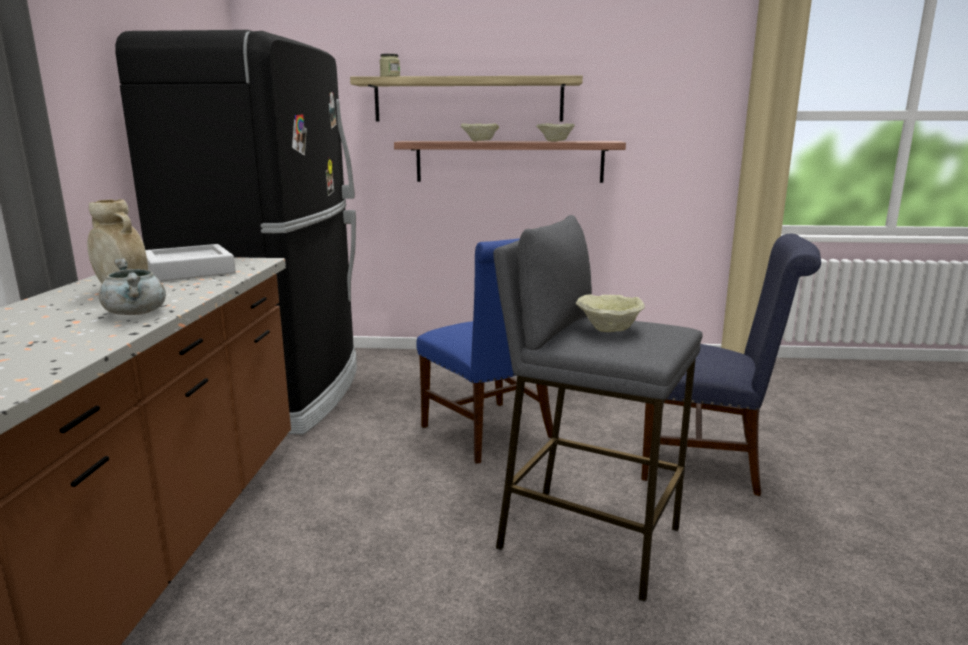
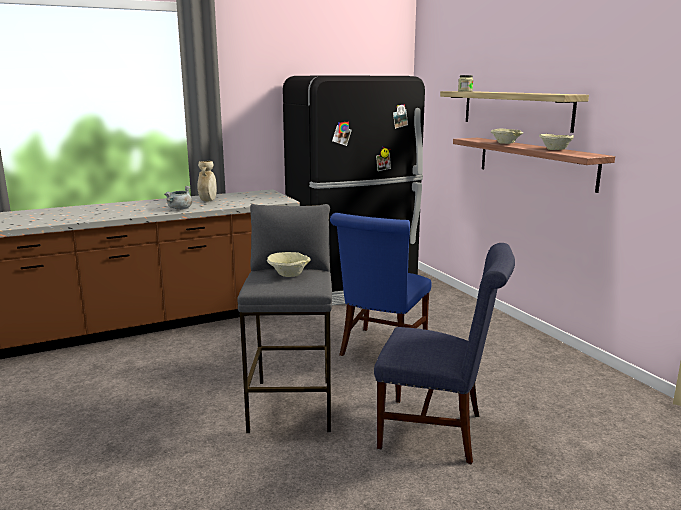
camera: 60 degrees right, 0 degrees up
grey tray [145,244,236,281] -> none
blue chair [641,234,821,496] -> blue chair turned 60 degrees counterclockwise [374,243,515,464]

